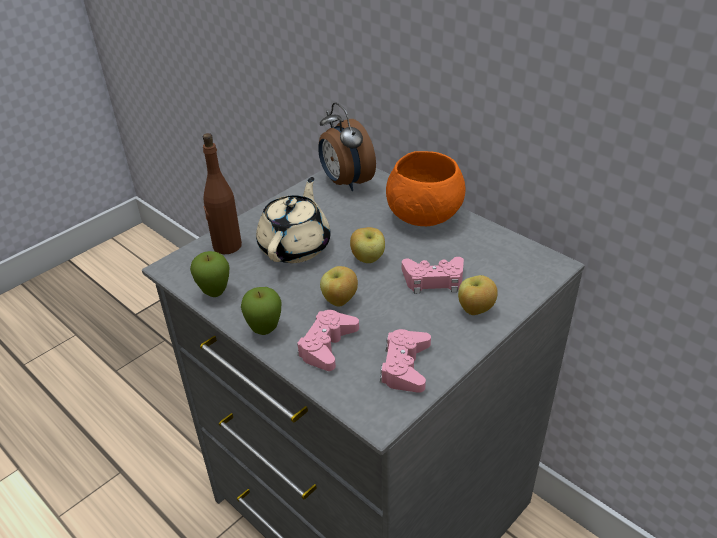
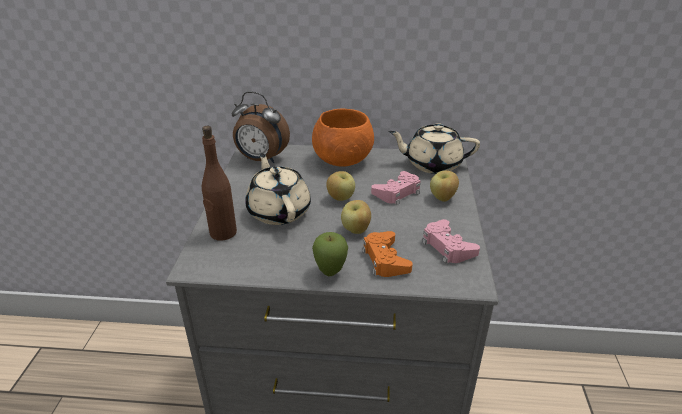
camera: 40 degrees left, 5 degrees down
apple [190,251,230,297] -> none
pink game controller [297,310,359,371] -> orange game controller [362,231,413,277]
none -> beige teapot [388,123,480,174]

